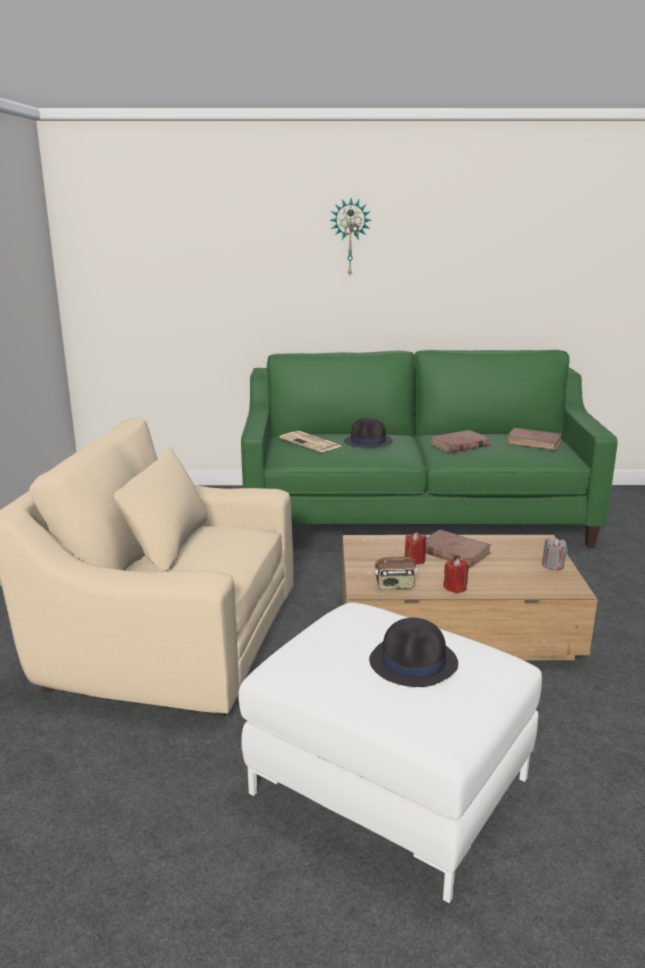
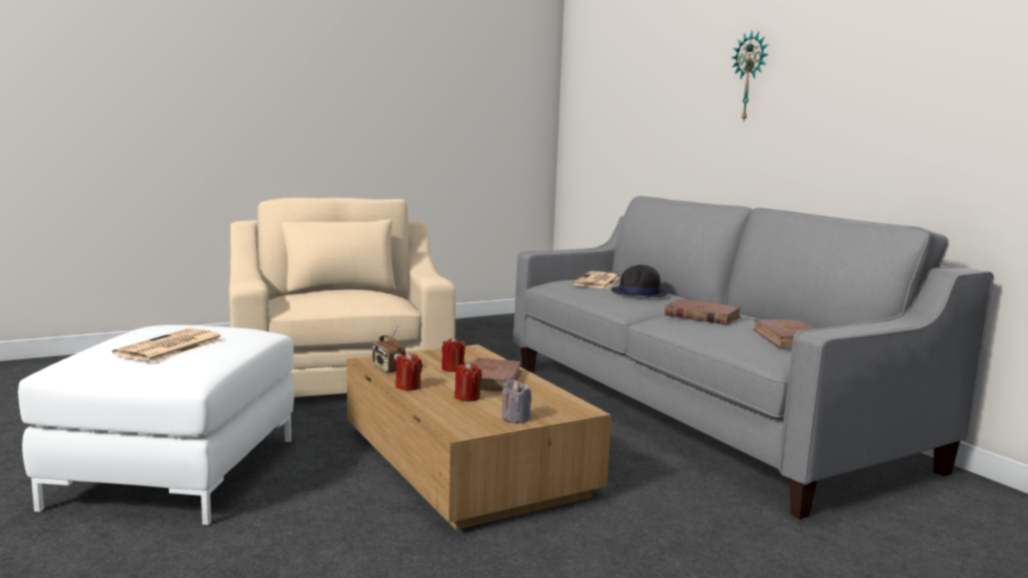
camera: 60 degrees right, 10 degrees down
green sofa [241,350,618,548] -> grey sofa [513,196,994,519]
black hat [369,618,458,687] -> newspaper [112,328,223,362]
none -> red candle [455,362,482,401]

